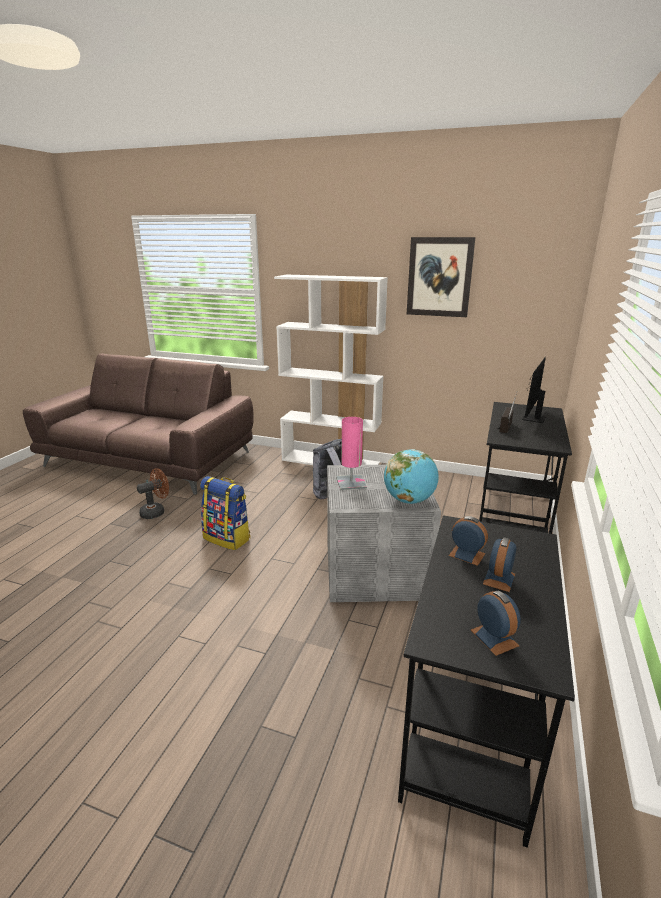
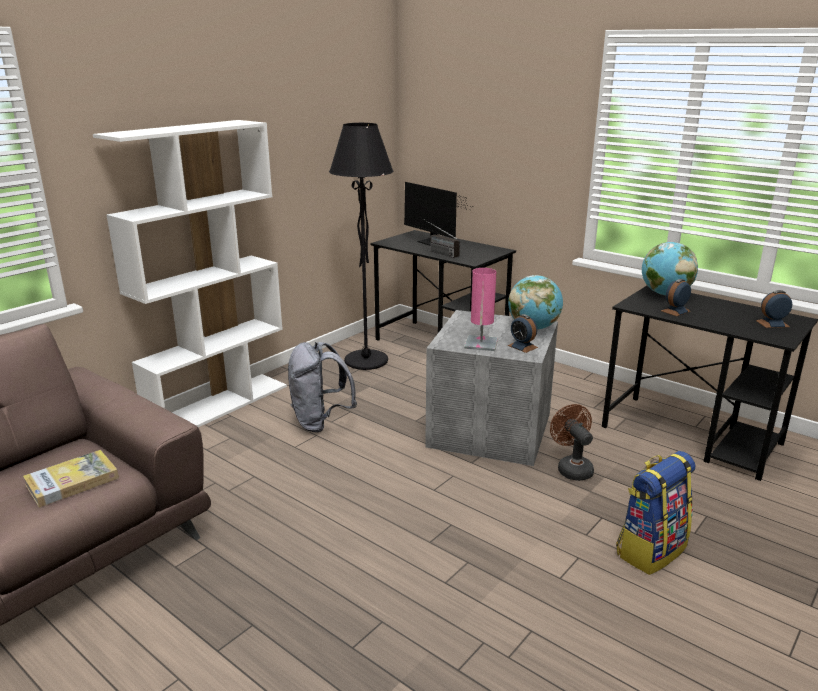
camera: 70 degrees left, 0 degrees up
brown fan [137,468,169,519] -> brown fan moved to [550,404,594,481]
backpack [200,476,250,550] -> backpack moved to [616,451,696,575]
picture [407,237,475,317] -> none
alarm clock [483,537,517,592] -> alarm clock moved to [508,314,538,353]
none -> book [23,450,119,507]
none -> black floor lamp [329,123,394,370]
none -> globe [642,242,698,295]

